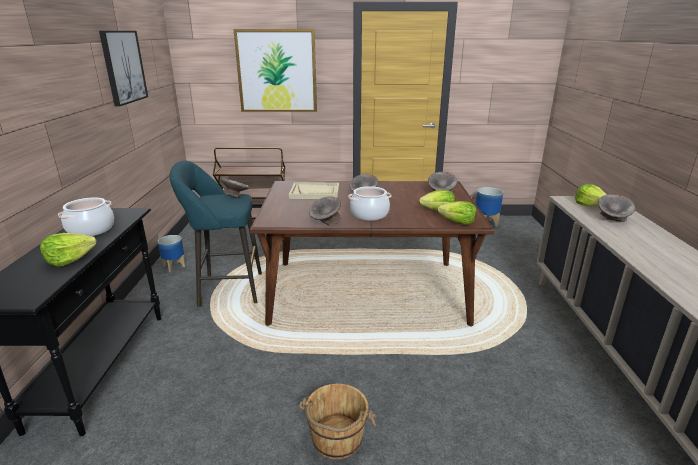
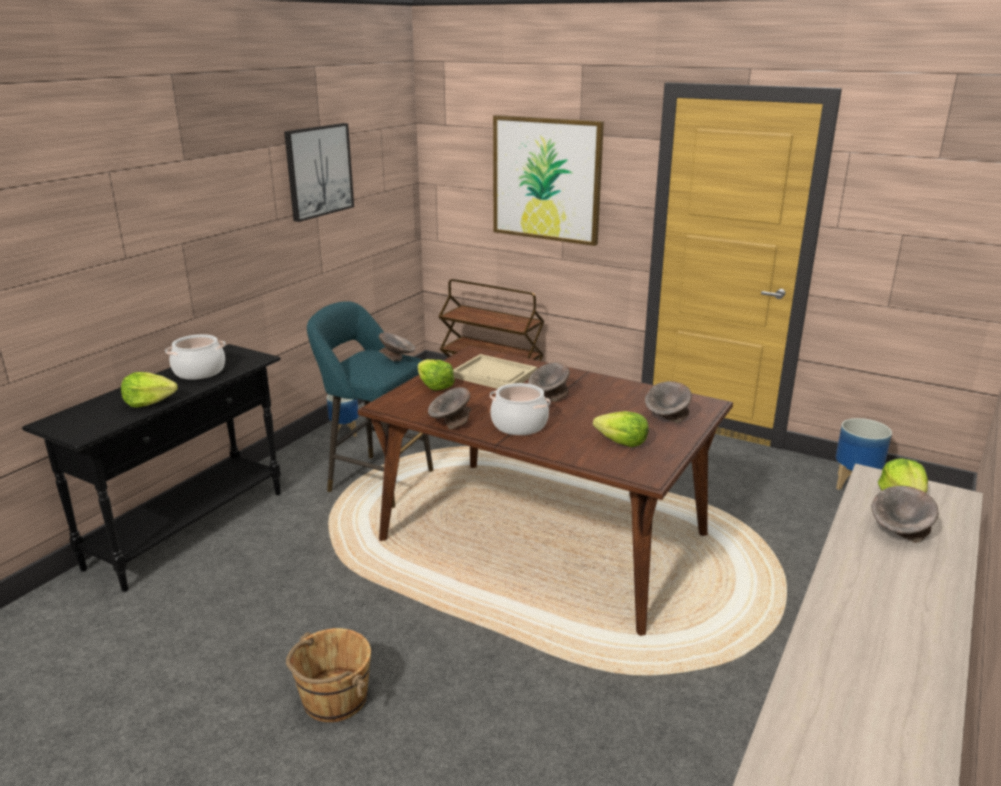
camera: 30 degrees right, 0 degrees up
lettuce [437,201,477,225] -> lettuce moved to [418,359,455,391]

